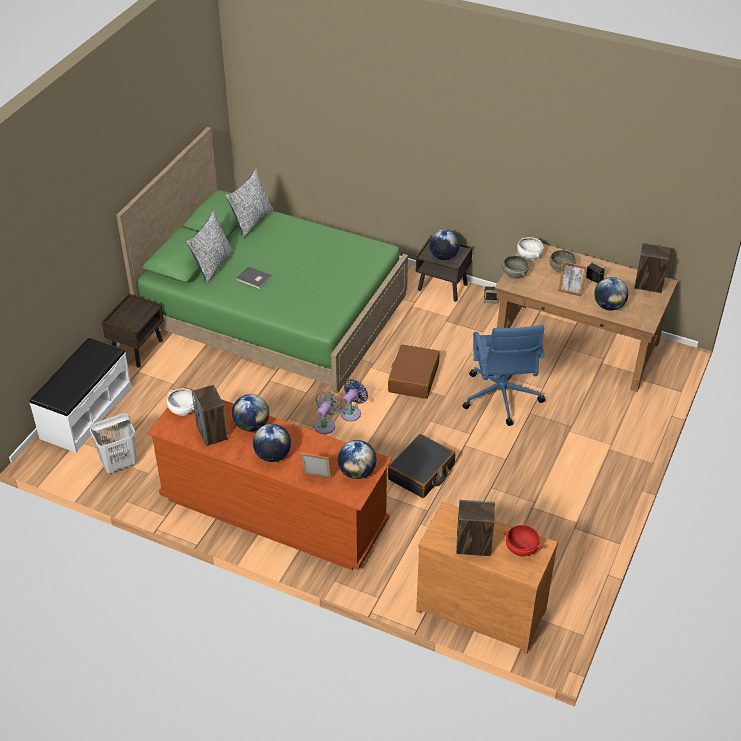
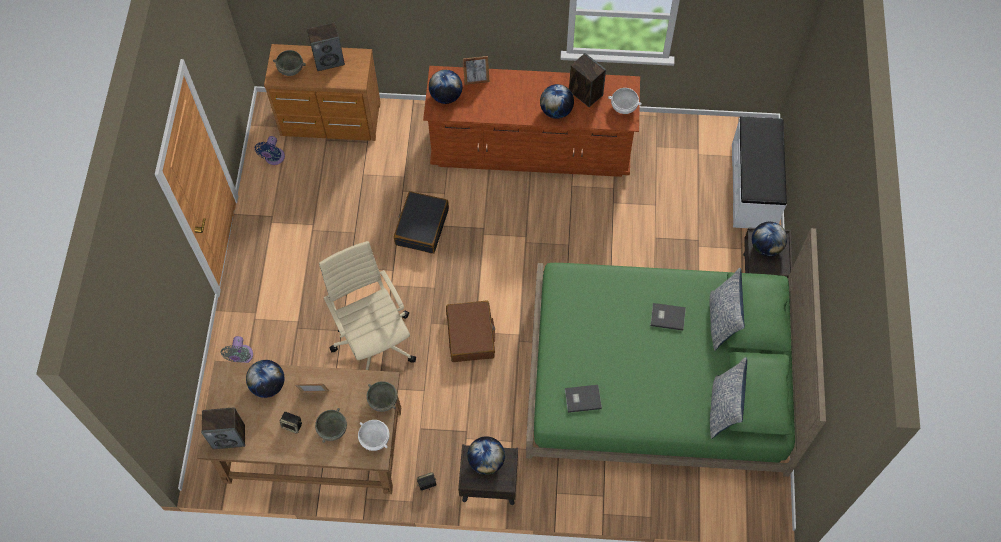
camera: 160 degrees right, 20 degrees up
white laundry basket [90,413,137,473] -> none
globe [253,424,291,462] -> globe moved to [752,222,787,256]
grey fan [314,391,342,434] -> grey fan moved to [220,336,253,363]
blue fan [340,379,368,421] -> blue fan moved to [254,136,285,165]
blue office chair [462,325,545,426] -> beige office chair [319,241,416,370]
red bowl [504,525,542,556] -> grey bowl [273,50,306,76]
none -> grey book [565,385,602,413]

